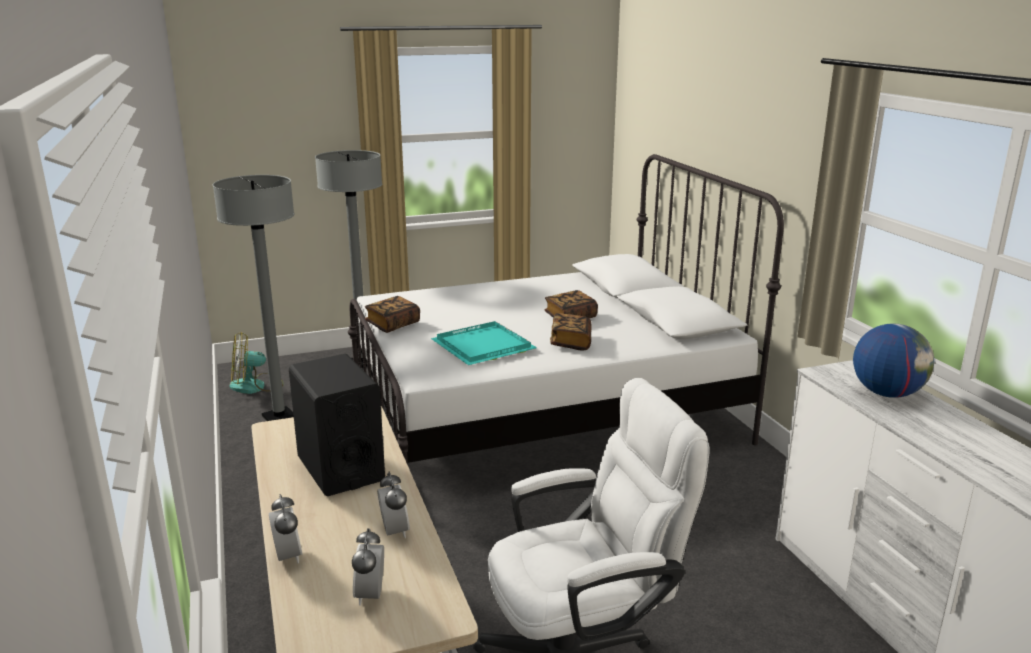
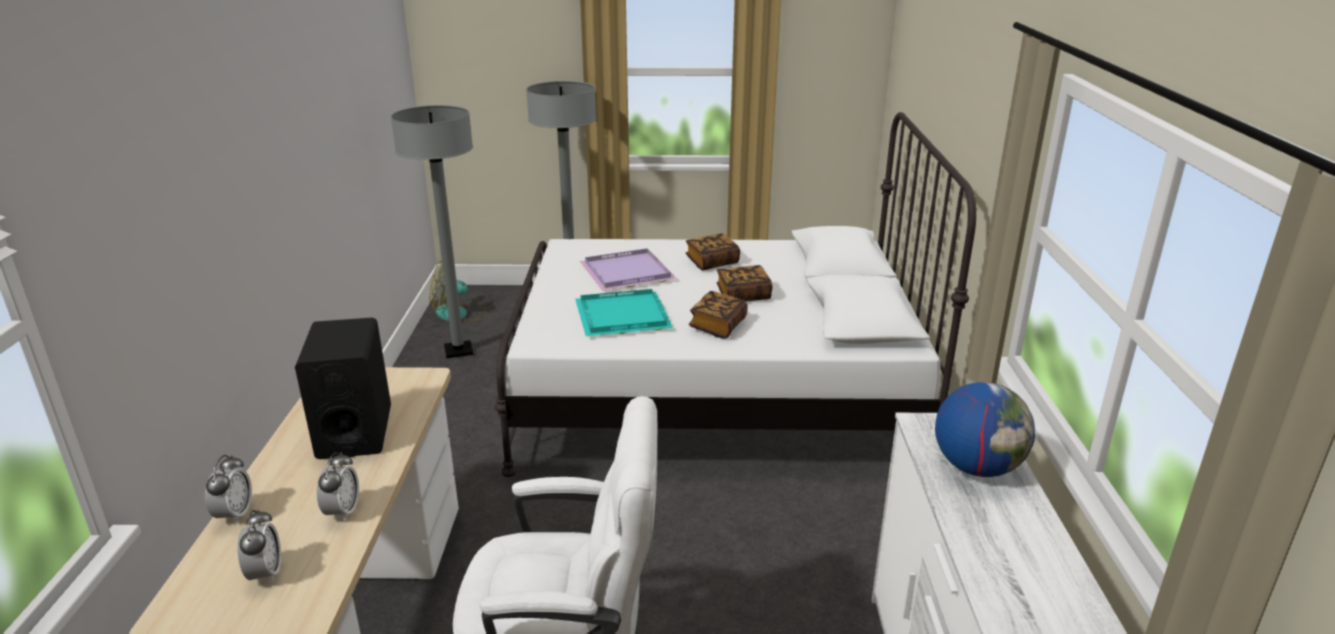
camera: 20 degrees right, 5 degrees up
alarm clock [352,528,384,606] -> alarm clock turned 150 degrees clockwise [237,509,281,583]
book [365,296,420,333] -> book moved to [686,234,740,270]
none -> purple tray [580,249,677,291]

